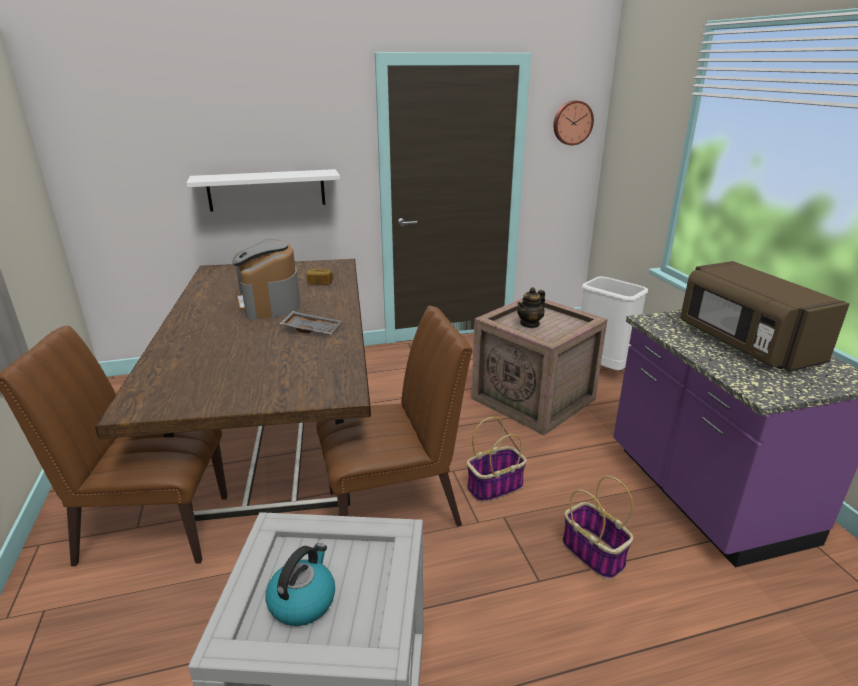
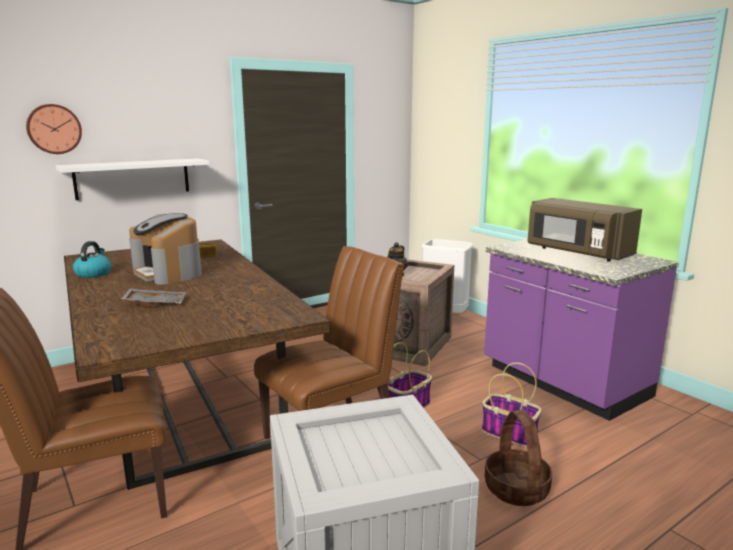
camera: 20 degrees left, 10 degrees down
kettle [266,543,335,626] -> kettle moved to [73,241,111,278]
grey tray [280,311,341,335] -> grey tray moved to [122,288,186,307]
wall clock [553,100,594,145] -> wall clock moved to [26,104,82,154]
none -> basket [485,410,552,506]

